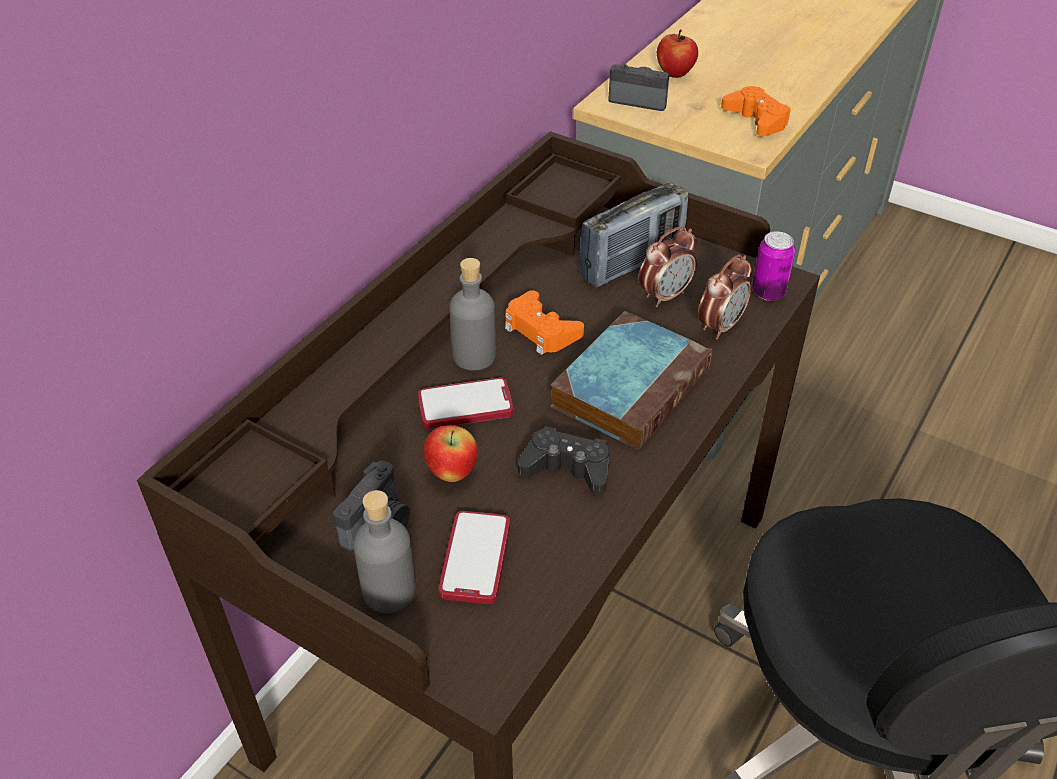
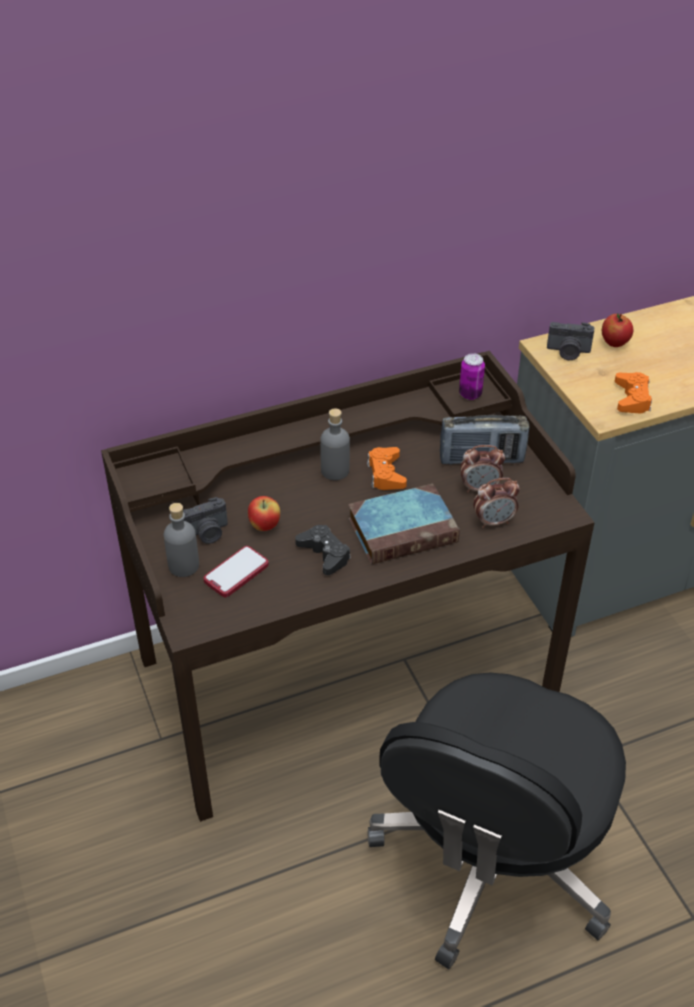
camera: 35 degrees right, 0 degrees up
phone [418,378,514,429] -> none
camera [609,64,669,111] -> camera turned 135 degrees clockwise [547,322,594,360]
can [752,231,795,301] -> can moved to [459,353,485,400]

